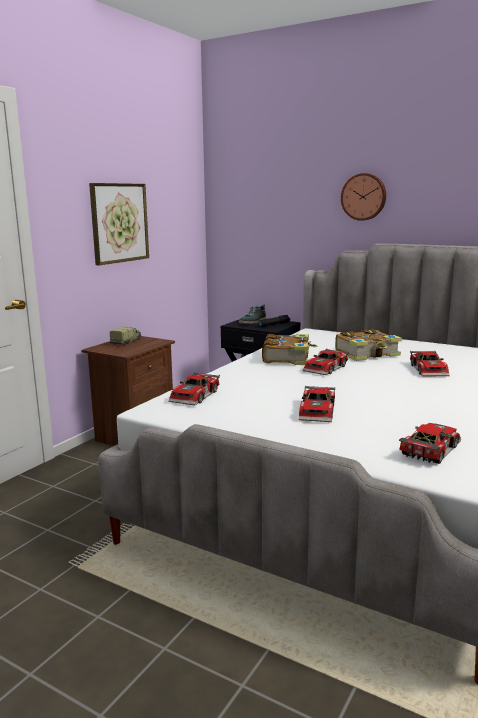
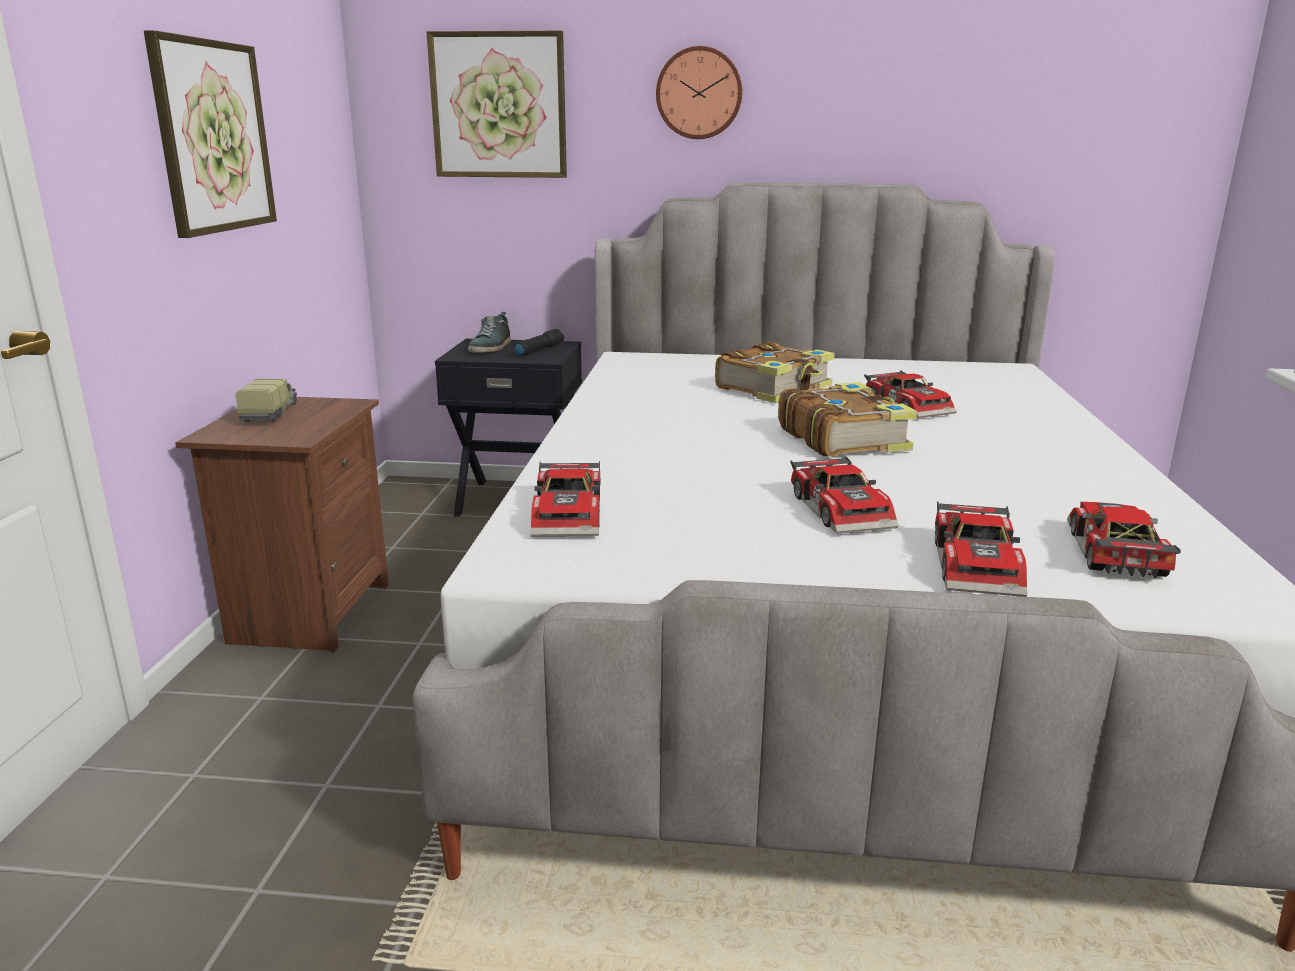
camera: 25 degrees left, 5 degrees up
book [262,334,318,365] -> book moved to [778,382,917,457]
toy car [303,349,349,375] -> toy car moved to [935,501,1027,597]
none -> picture [426,31,567,178]

